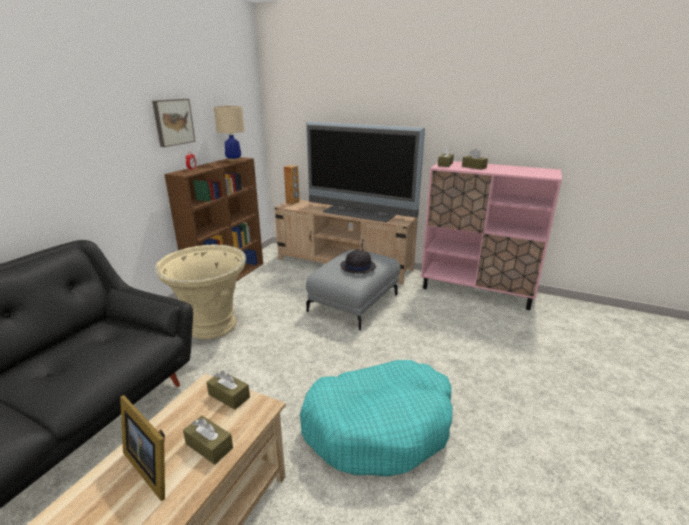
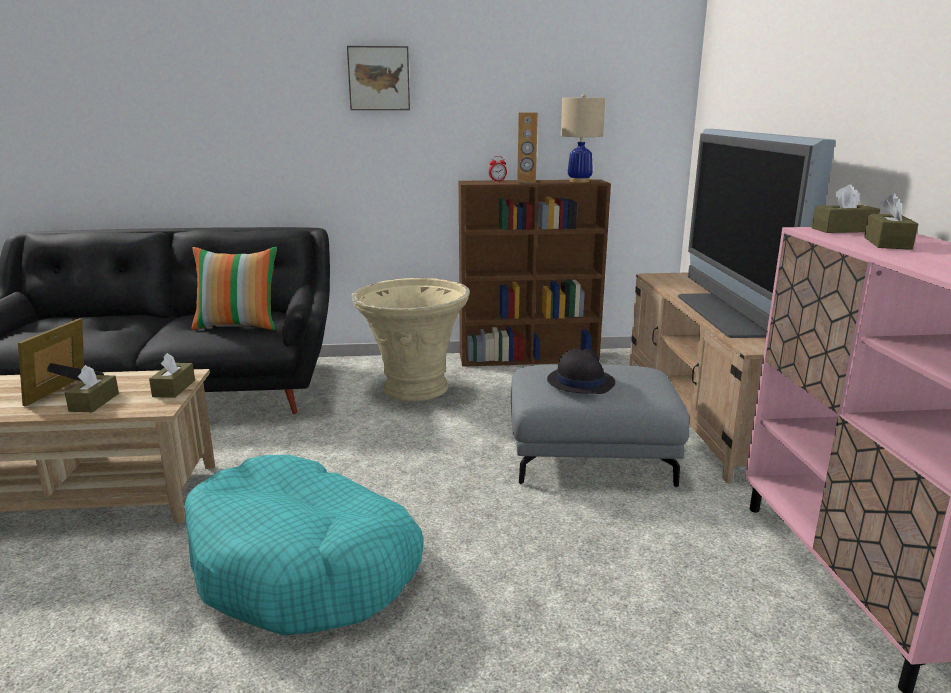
camera: 60 degrees right, 5 degrees down
picture [152,99,196,147] -> picture moved to [347,46,410,110]
brown speaker [284,165,300,205] -> brown speaker moved to [517,112,538,182]
none -> pillow [192,247,277,330]

